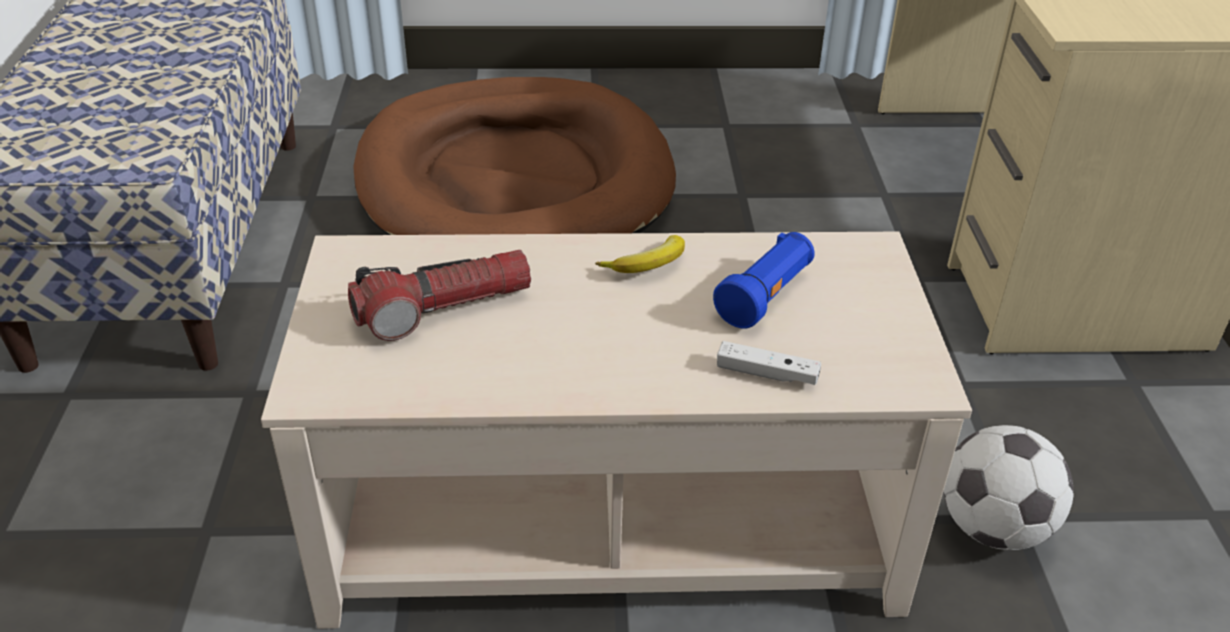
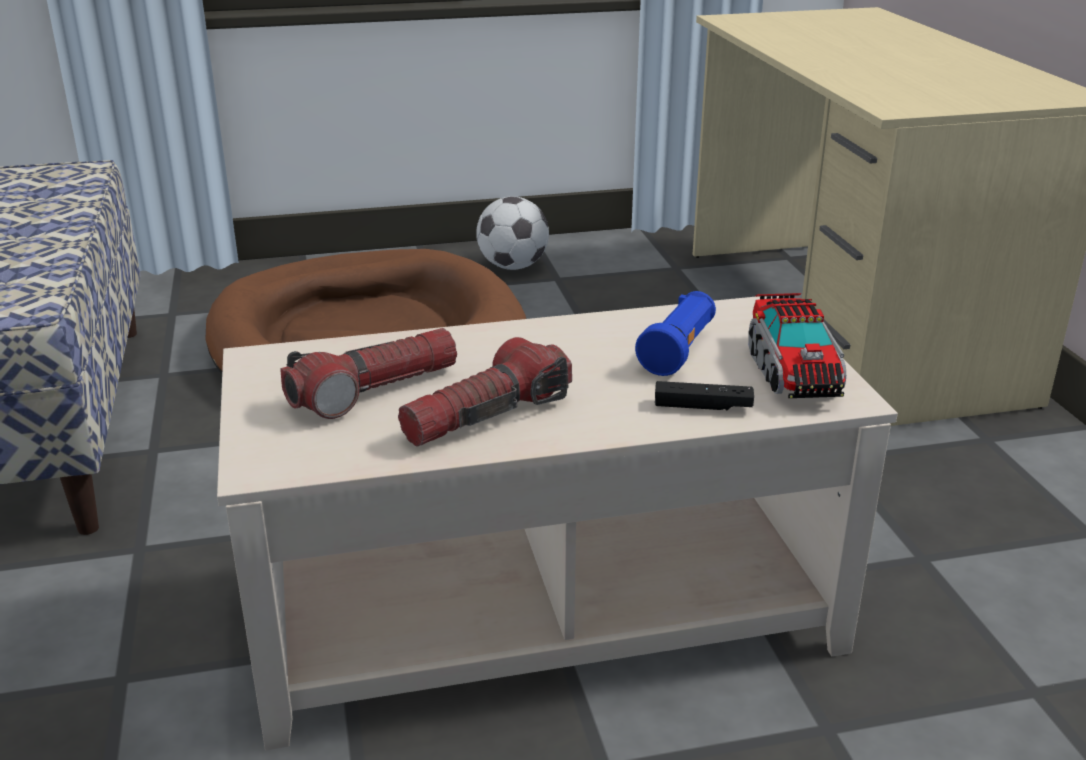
camera: 10 degrees left, 10 degrees down
banana [595,235,685,273] -> none
white game controller [717,341,821,385] -> black game controller [655,381,754,410]
football [943,425,1073,550] -> football moved to [476,196,549,270]
none -> flashlight [398,337,572,446]
none -> toy truck [748,293,846,398]

